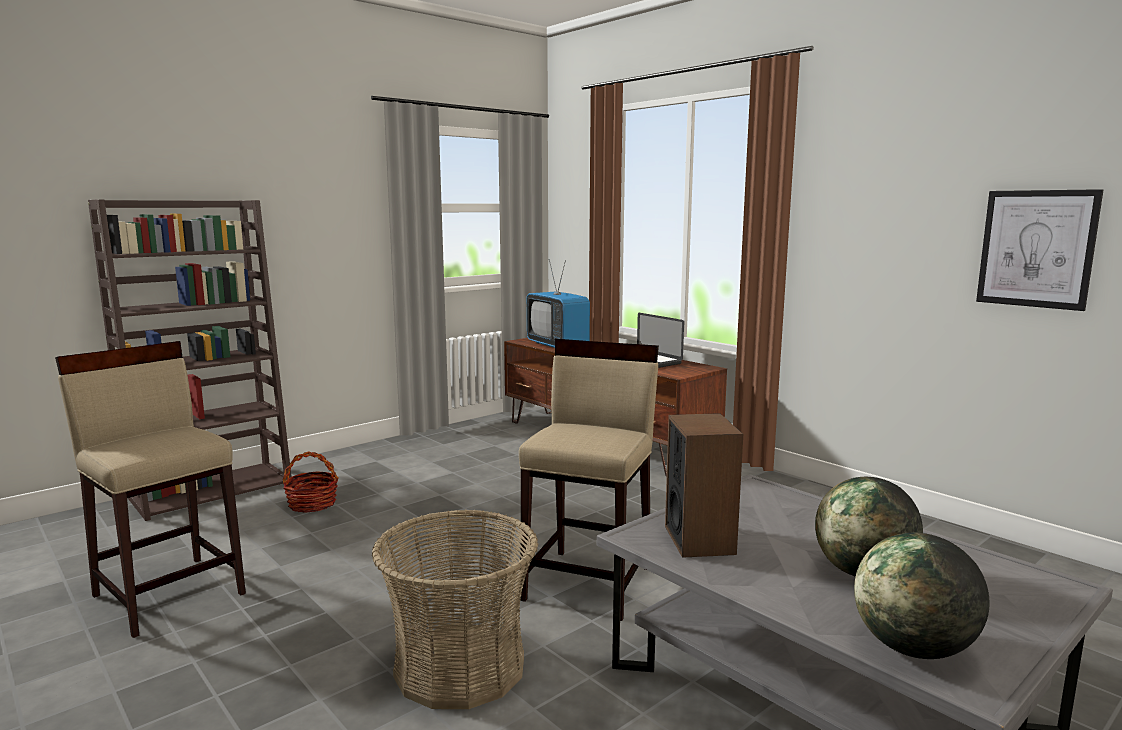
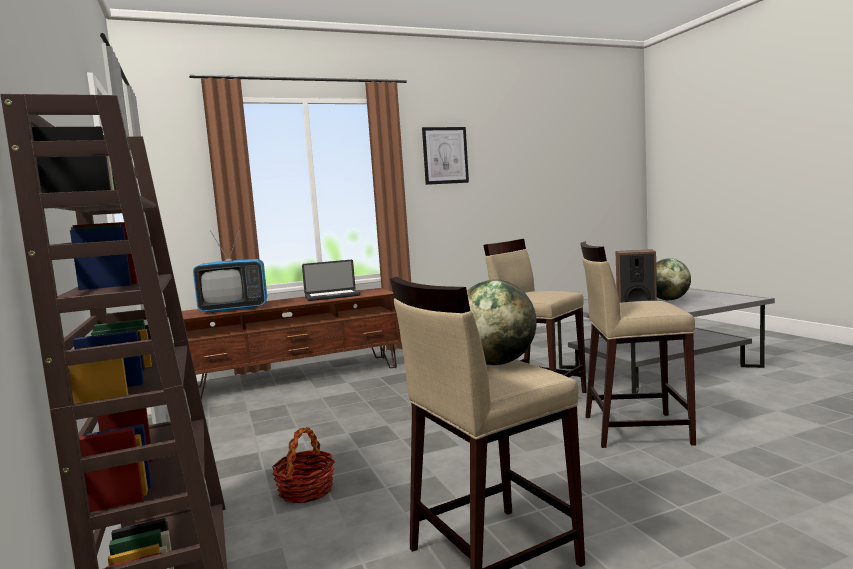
camera: 70 degrees left, 5 degrees down
basket [372,510,538,709] -> beige stool [580,241,696,448]
globe [854,532,990,659] -> globe moved to [467,280,537,365]
picture [976,189,1103,311] -> picture moved to [422,127,469,185]

